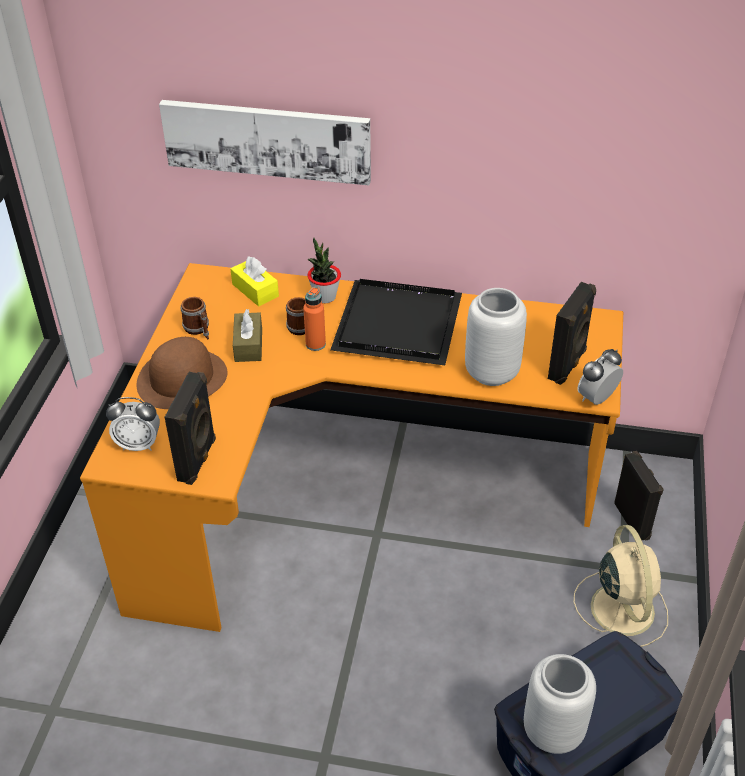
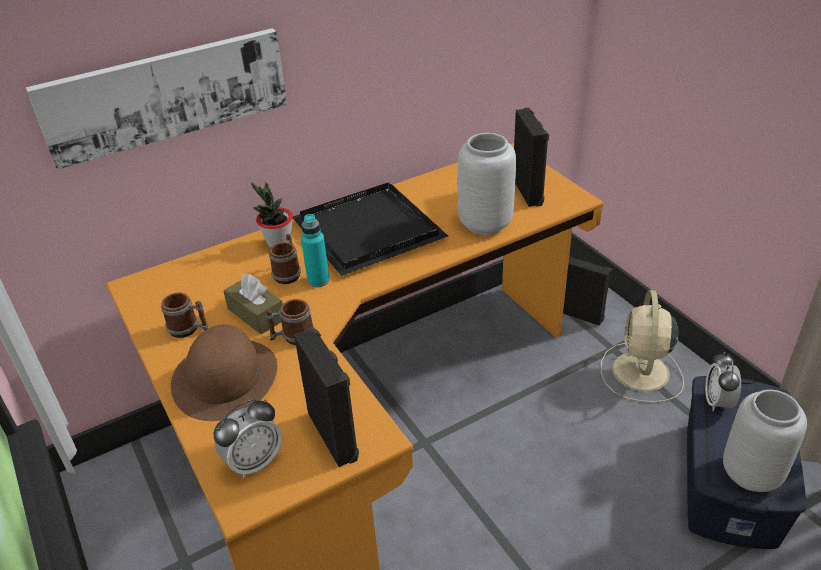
camera: 40 degrees left, 5 degrees down
yellow tissue box [230,256,279,306] -> none
orange bottle [303,287,326,351] -> turquoise bottle [301,214,330,287]
beige fan [574,525,668,647] -> beige fan turned 120 degrees counterclockwise [601,290,684,402]
alarm clock [577,349,623,405] -> alarm clock moved to [705,352,741,411]
none -> mug [266,299,314,345]

